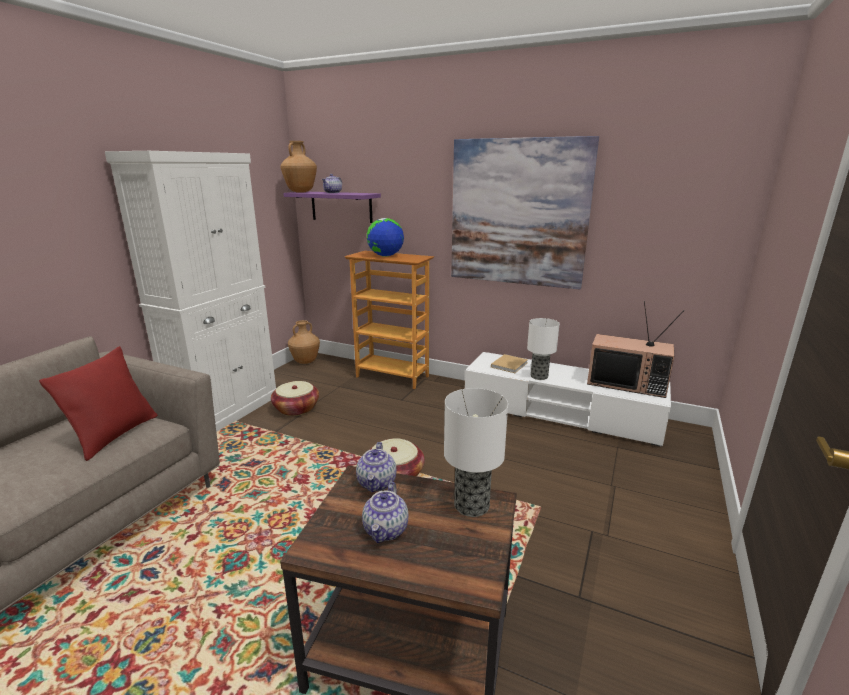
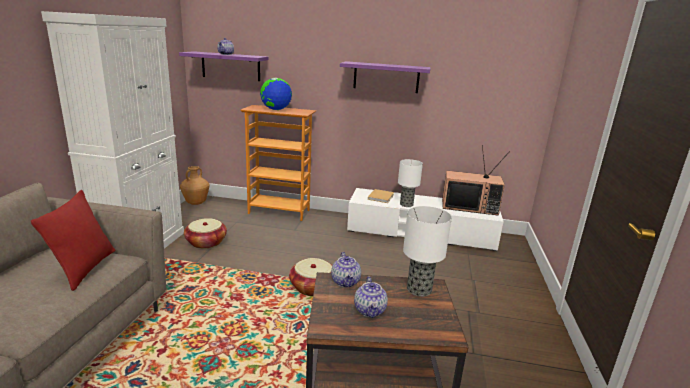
camera: 15 degrees left, 0 degrees up
brown vase [280,141,317,193] -> none
picture [451,136,599,289] -> purple shelf [340,61,431,93]

